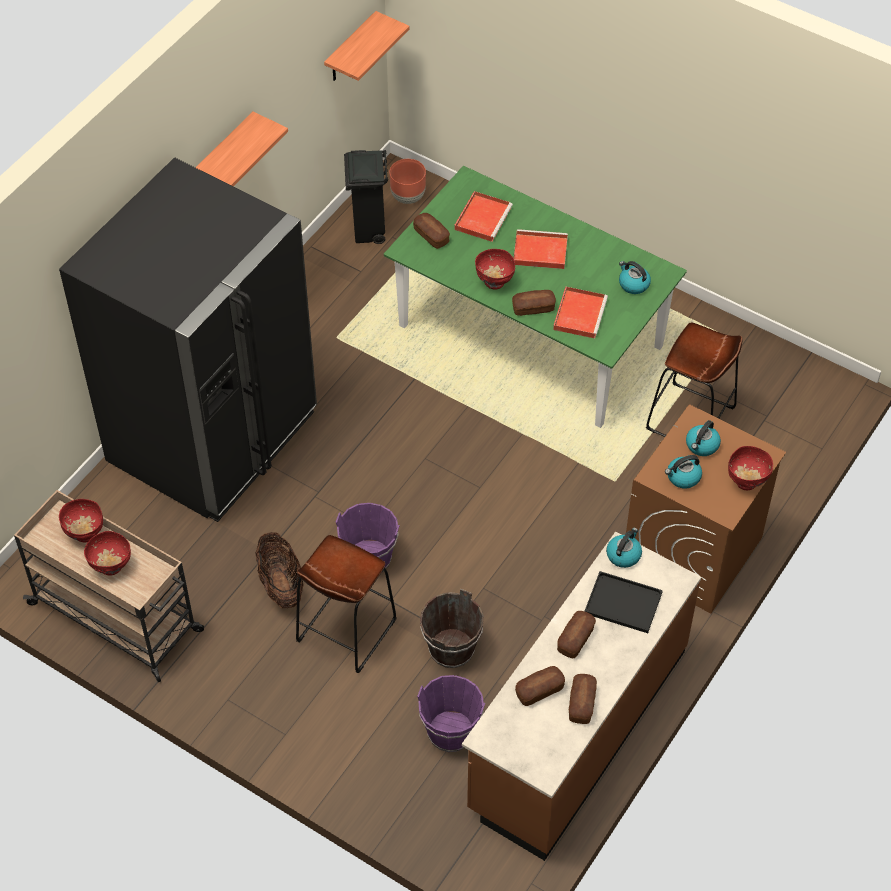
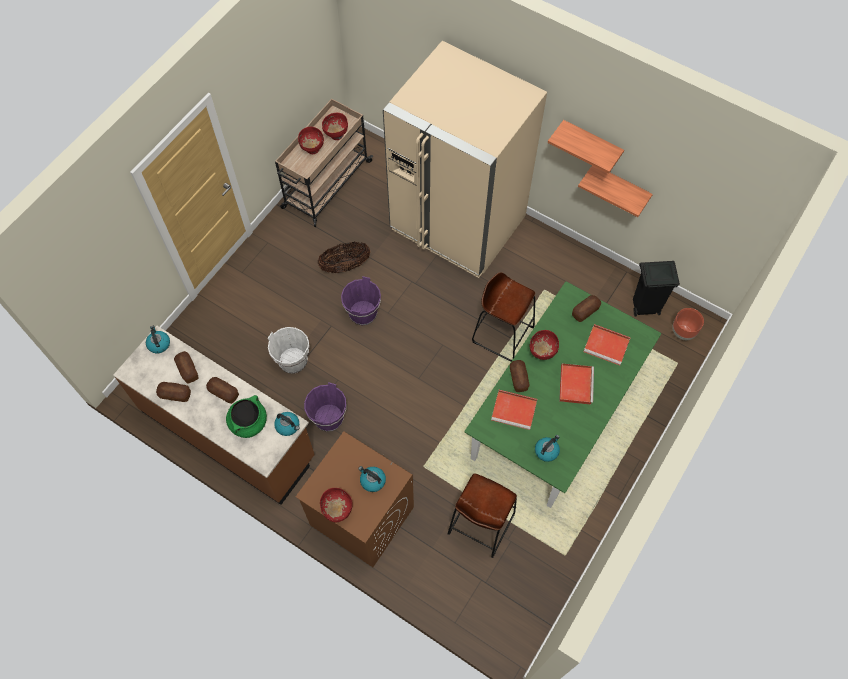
camera: 90 degrees right, 10 degrees up
black fridge [59,157,317,522] -> beige fridge [383,41,547,278]
brown stool [296,535,397,673] -> brown stool moved to [472,272,535,362]
shelf [324,11,409,81] -> shelf moved to [578,165,653,217]
purple bucket [417,675,485,752] -> purple bucket moved to [304,382,347,432]
brown bucket [420,589,484,668] -> white bucket [268,327,309,373]
black tray [585,571,663,633] -> green cooking pot [226,395,267,438]
kettle [665,455,702,489] -> kettle moved to [146,326,170,353]

